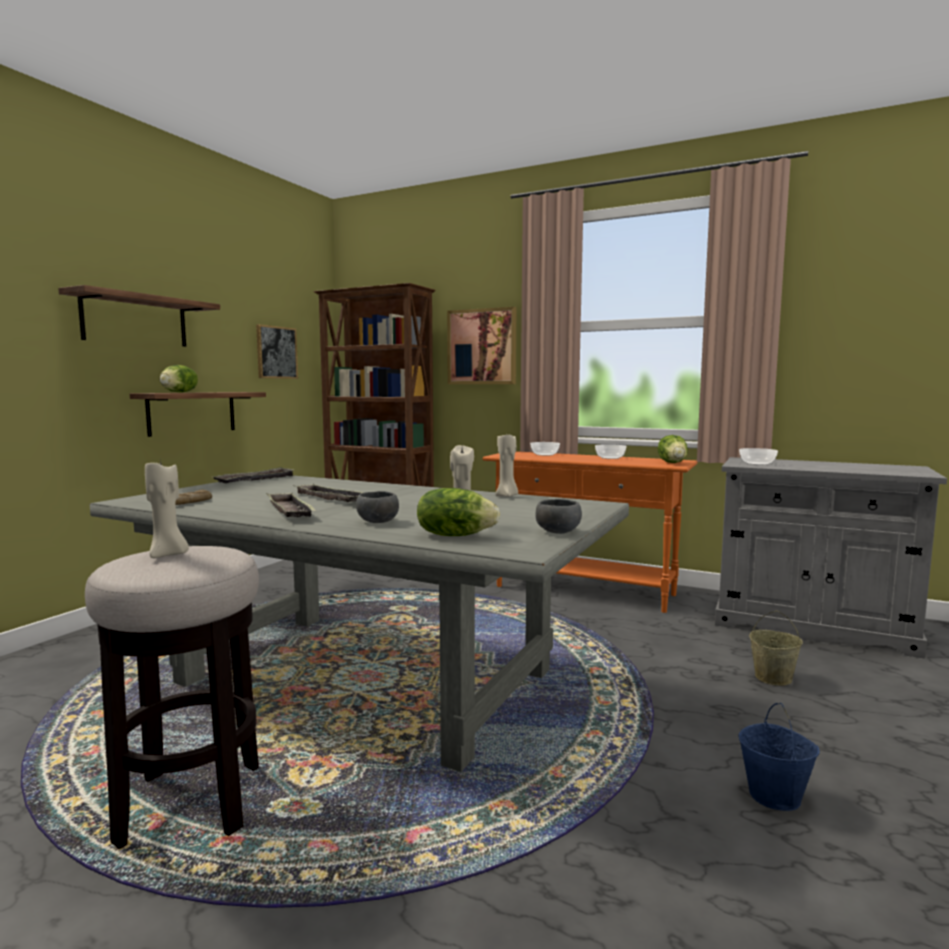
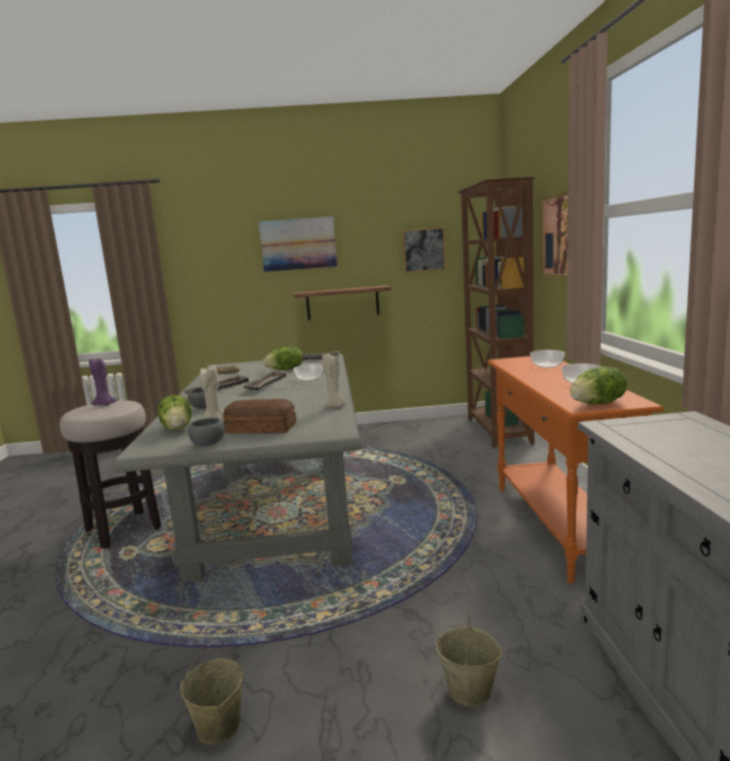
camera: 60 degrees right, 5 degrees up
shelf [58,285,220,347] -> picture [259,216,337,272]
beige candle [145,458,189,558] -> purple candle [89,357,117,406]
lettuce [160,365,198,393] -> lettuce moved to [263,346,303,370]
blue bucket [738,703,820,811] -> beige bucket [180,648,243,744]
bowl [739,448,778,465] -> bowl moved to [293,364,323,381]
none -> bread [224,399,296,434]

